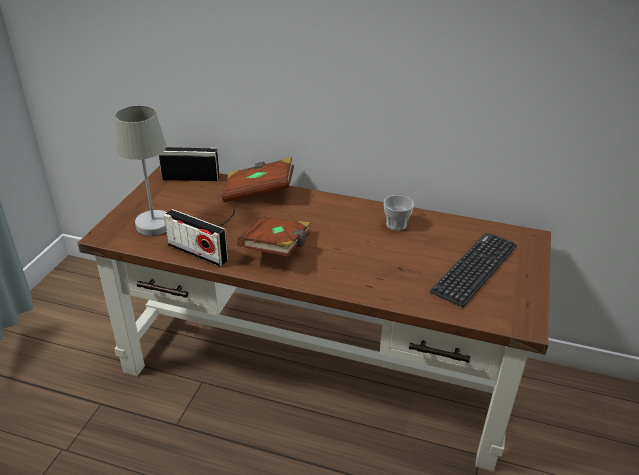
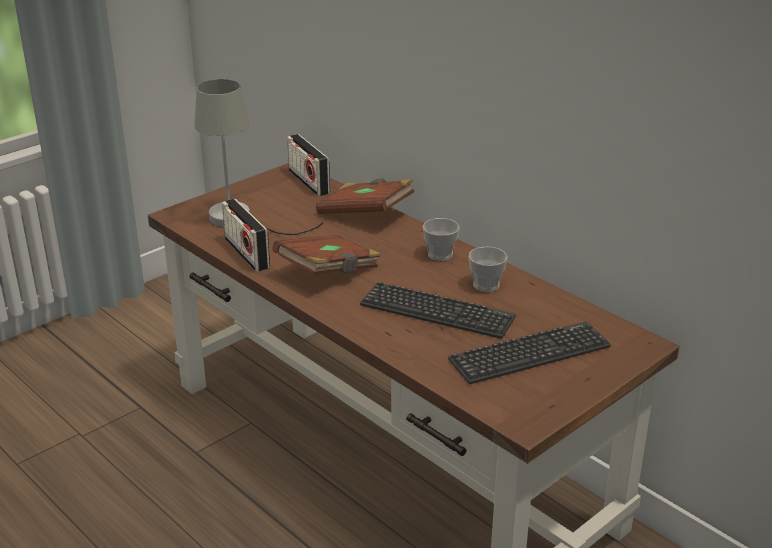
camera: 30 degrees right, 5 degrees down
radio [159,147,220,181] -> radio turned 150 degrees counterclockwise [287,134,330,196]
none -> keyboard [360,282,516,339]
none -> cup [423,218,460,261]

